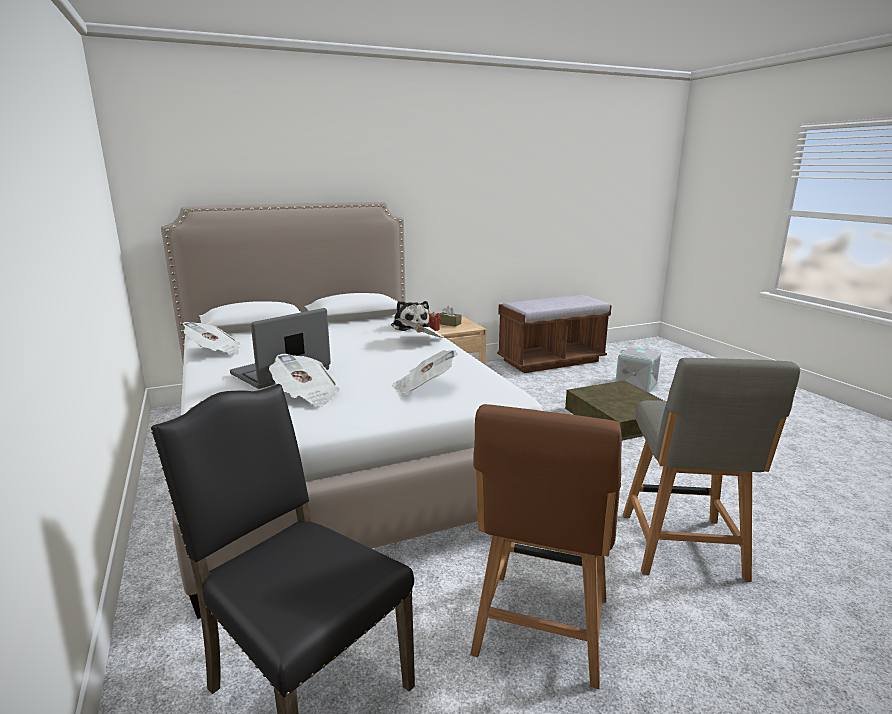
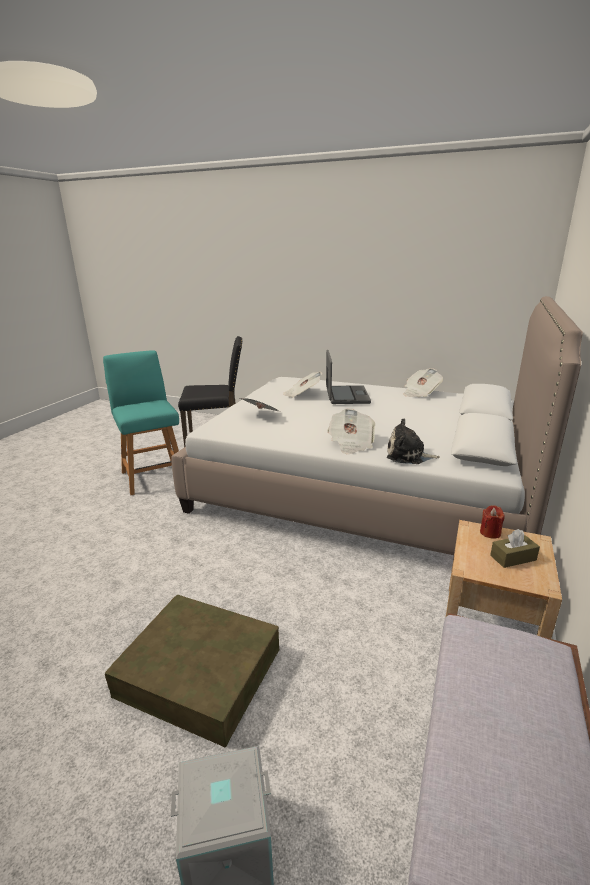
camera: 135 degrees right, 5 degrees up
brown chair [470,404,622,689] -> turquoise chair [103,350,179,495]
grey chair [623,358,800,582] -> none

